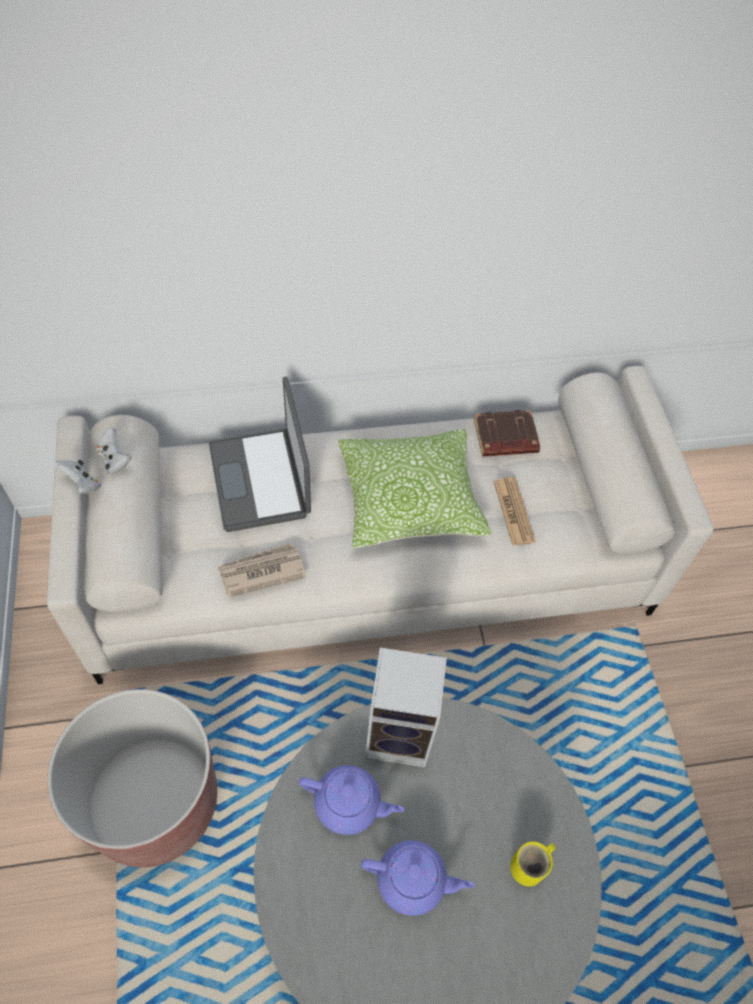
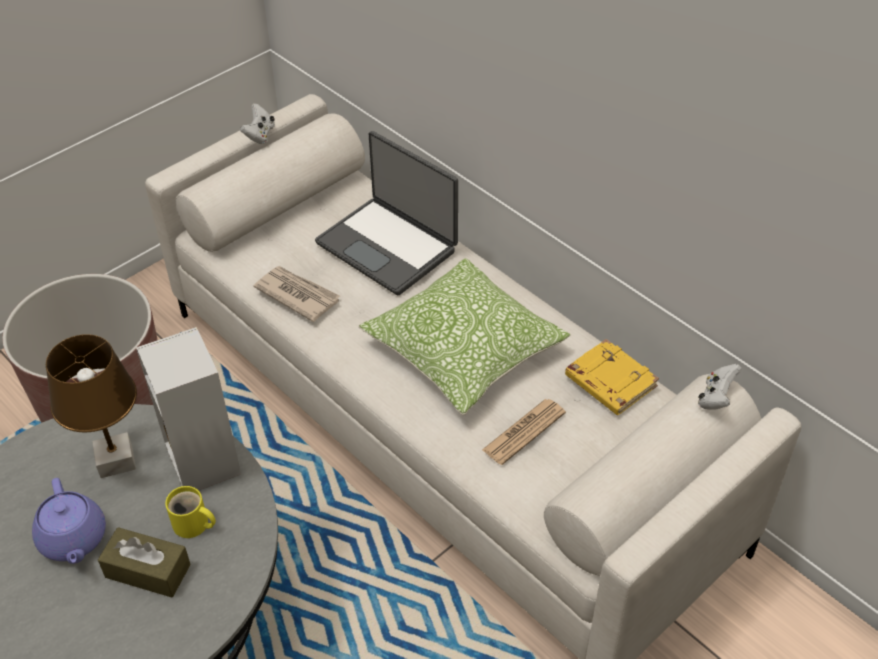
camera: 60 degrees right, 10 degrees down
white game controller [96,427,131,475] -> white game controller moved to [698,364,742,410]
laptop [209,377,311,532] -> laptop turned 90 degrees counterclockwise [315,131,458,295]
purple teapot [299,765,405,835] -> brown table lamp [46,334,137,478]
brown book [474,410,540,457] -> yellow book [565,339,659,415]
yellow mug [510,841,556,886] -> yellow mug moved to [165,486,216,538]
none -> brown tissue box [98,527,191,597]

